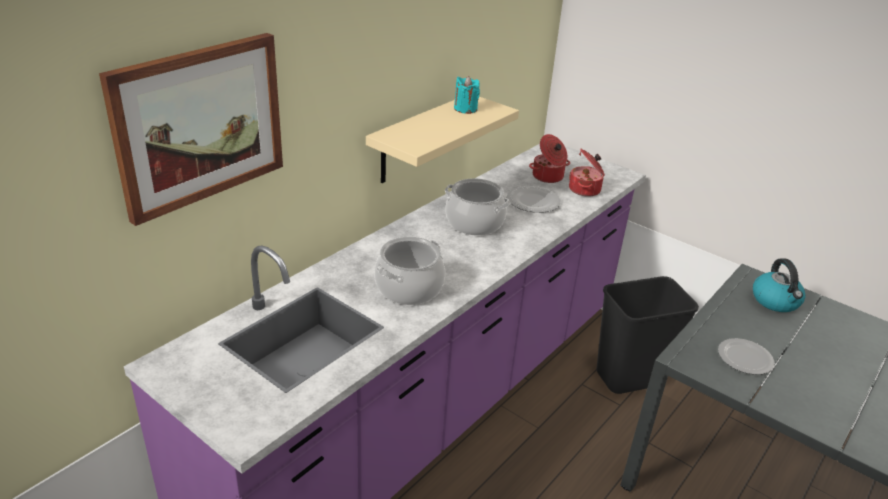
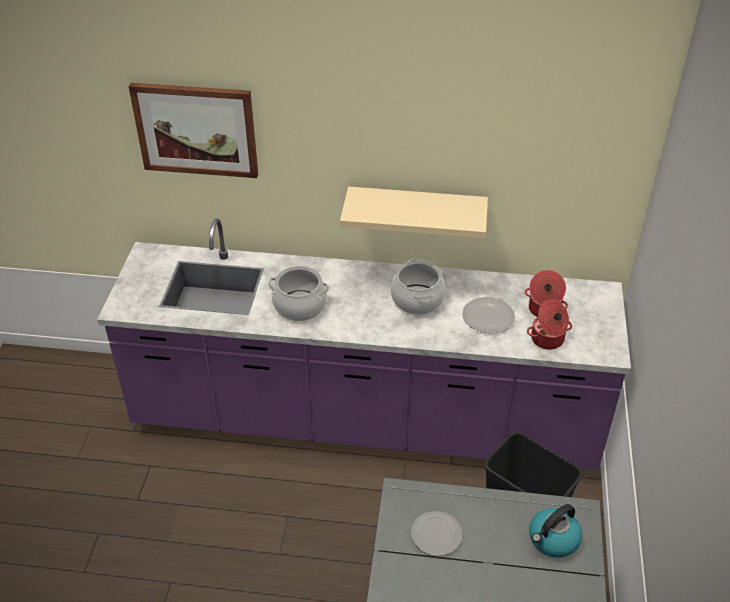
camera: 60 degrees right, 10 degrees up
turquoise candle [454,76,480,114] -> none

